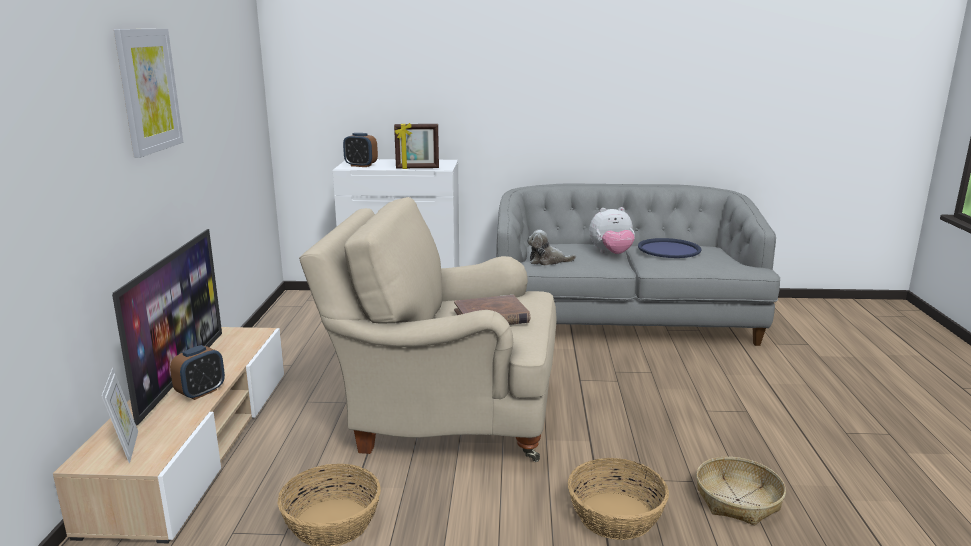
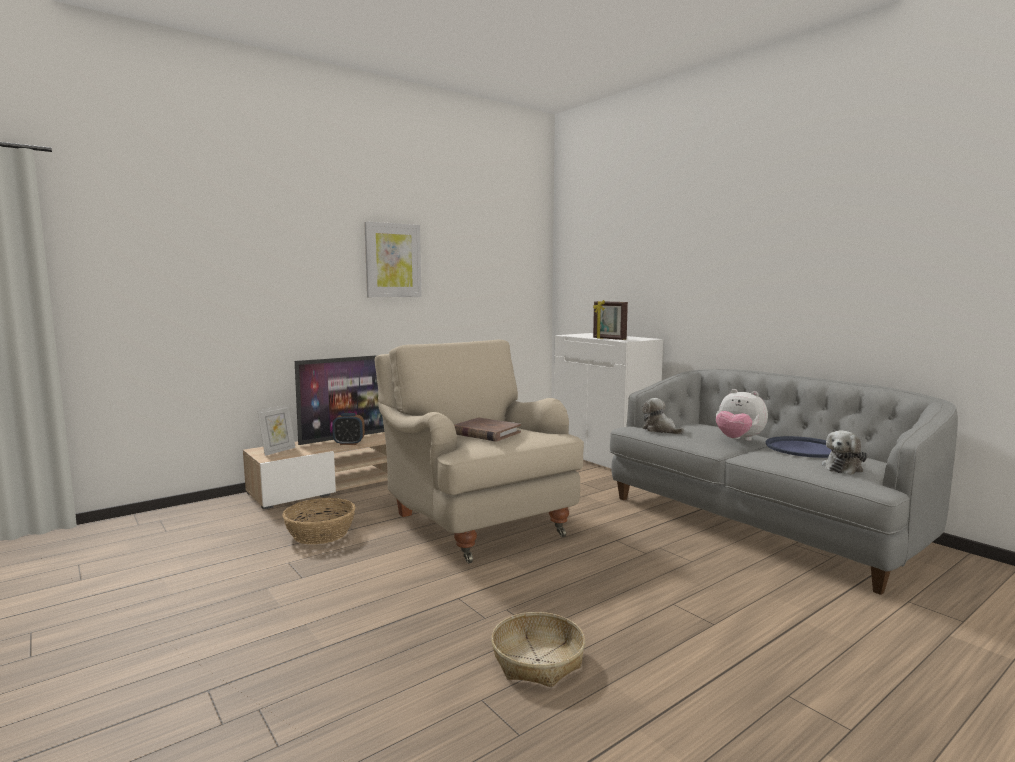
camera: 50 degrees right, 10 degrees down
alarm clock [343,133,378,167] -> none
basket [568,458,669,540] -> none
none -> plush toy [822,430,867,475]

